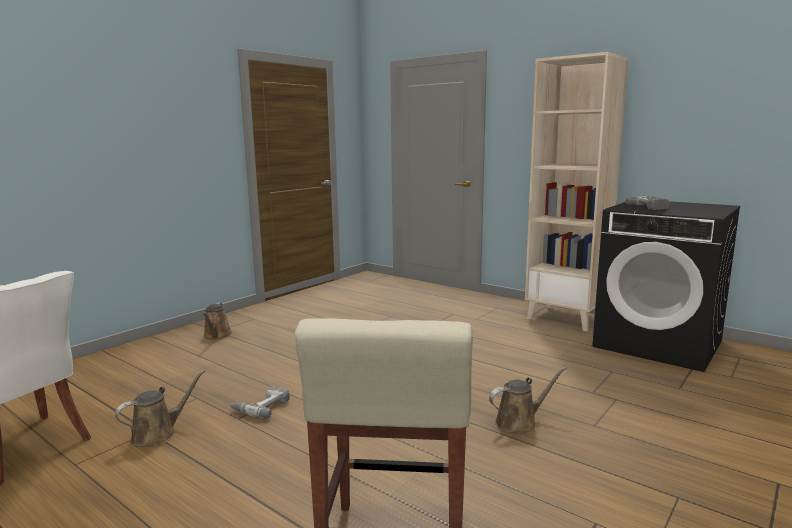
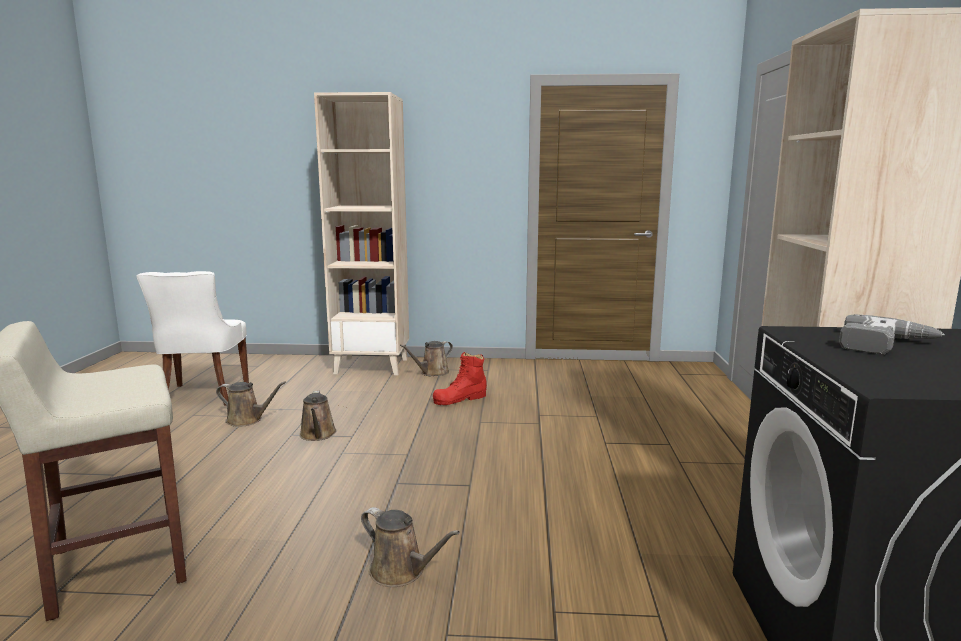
camera: 55 degrees right, 0 degrees up
power drill [230,387,290,418] -> brown watering can [299,391,337,441]
none -> beige bookcase [314,92,409,375]
none -> red boot [433,352,487,405]

